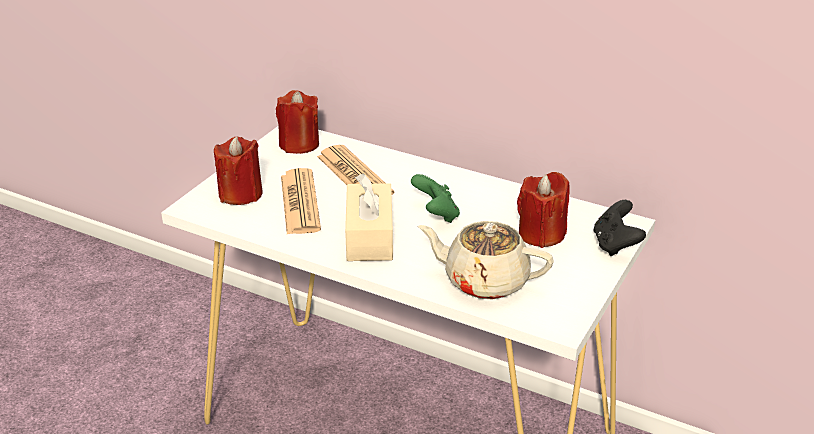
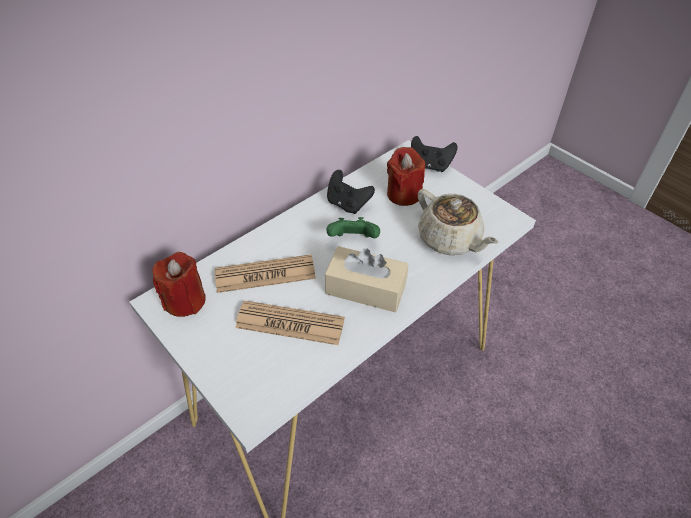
camera: 70 degrees left, 15 degrees up
red candle [214,136,263,205] -> none
beige teapot [418,221,554,300] -> beige teapot turned 75 degrees counterclockwise [418,189,498,255]
none -> black game controller [327,170,375,214]

